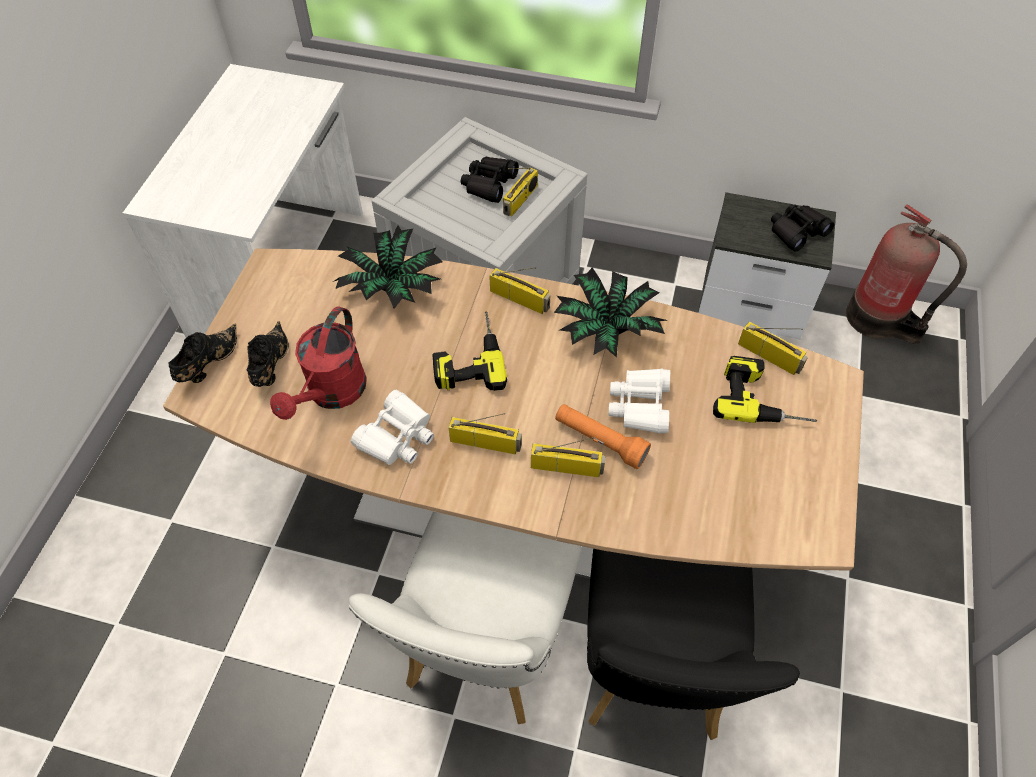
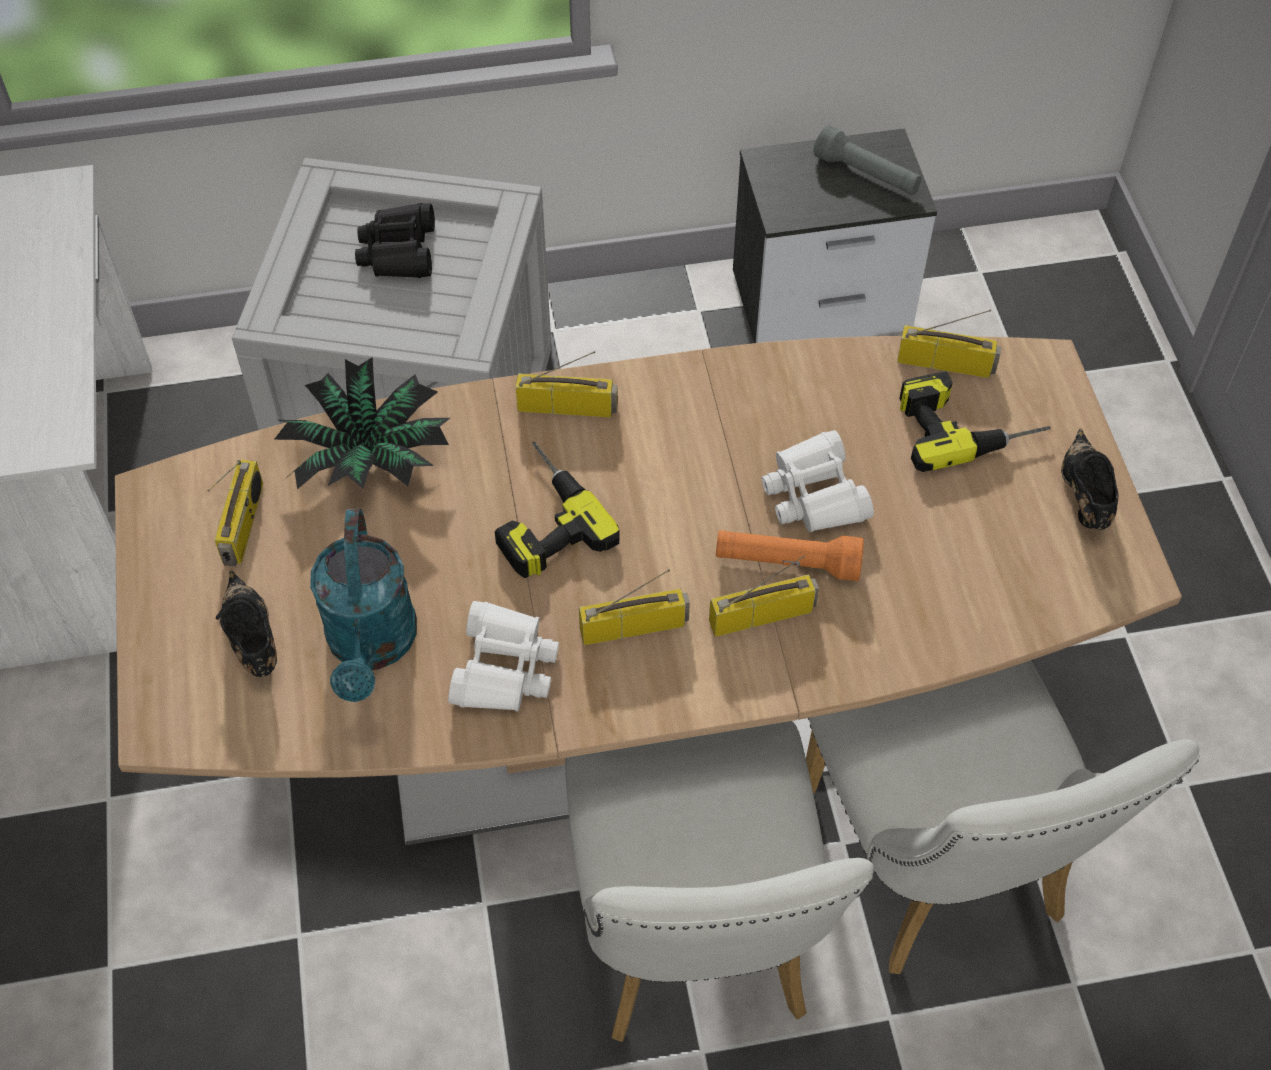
camera: 25 degrees left, 0 degrees up
black shoe [168,324,237,383] -> black shoe moved to [1061,428,1119,530]
red watering can [270,306,367,420] -> turquoise watering can [310,509,417,702]
radio [503,167,538,216] -> radio moved to [208,460,263,566]
potted plant [554,267,669,358] -> none
black chair [587,549,800,740] -> white chair [806,660,1199,974]
black binoculars [771,204,835,252] -> grey flashlight [814,125,922,195]
fire extinguisher [846,204,967,344] -> none

